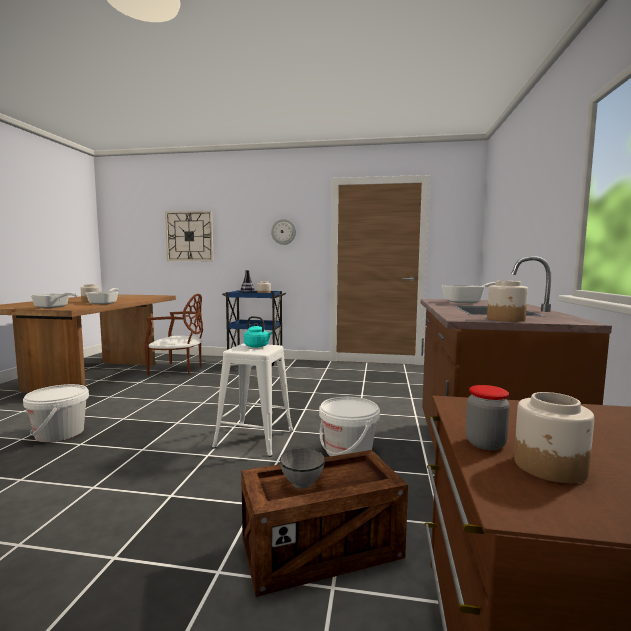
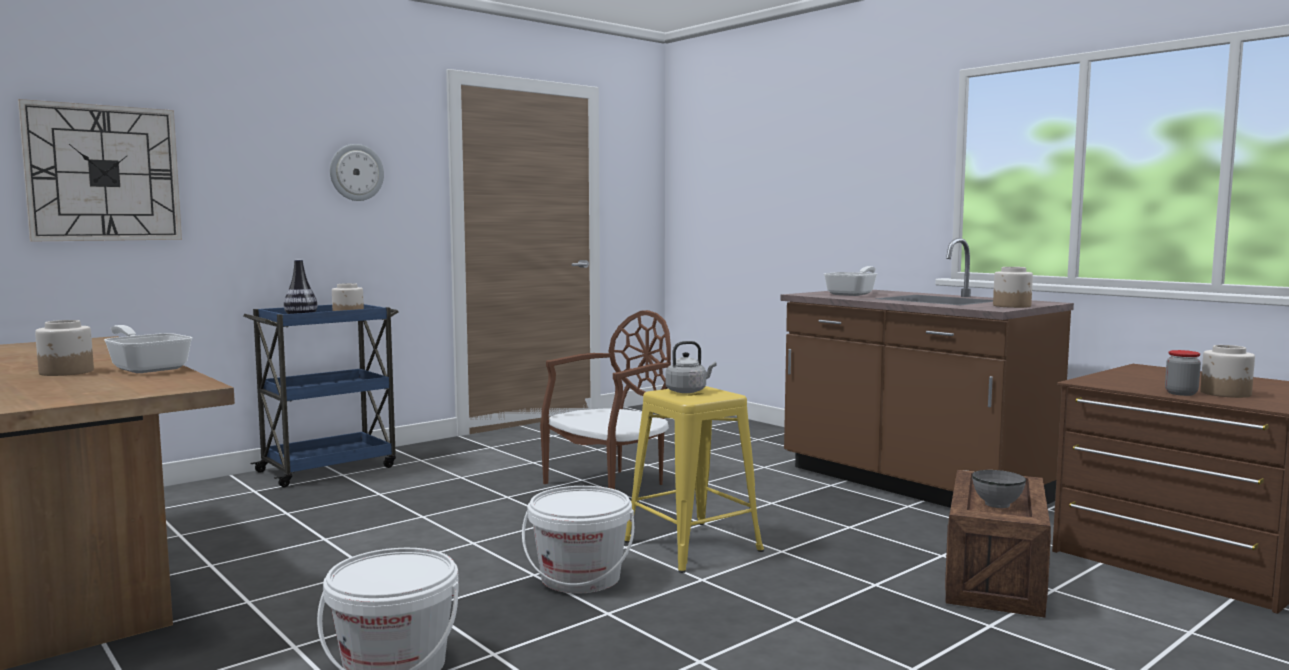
camera: 50 degrees left, 0 degrees up
frying pan [30,292,78,308] -> none
brown chair [144,294,203,375] -> brown chair moved to [540,310,671,489]
white stool [212,343,293,457] -> yellow stool [625,386,764,573]
turquoise kettle [244,316,273,348] -> grey kettle [665,341,717,393]
white bucket [319,397,380,456] -> white bucket moved to [522,486,634,594]

